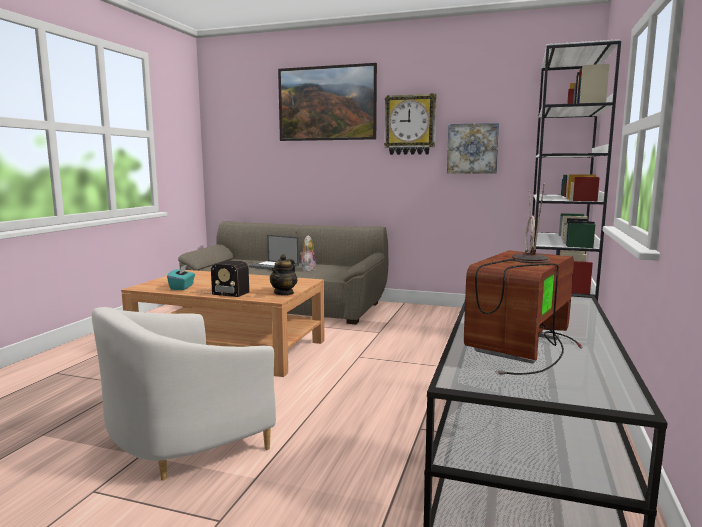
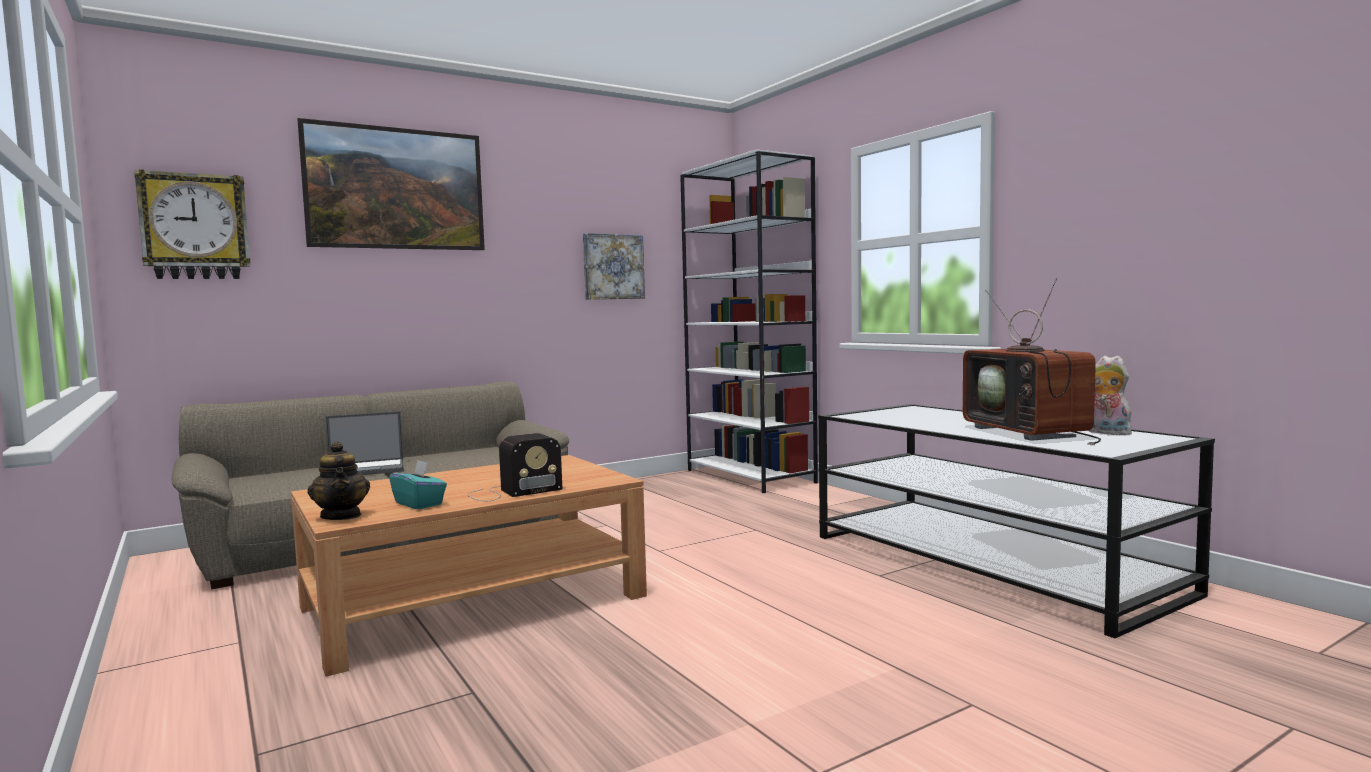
camera: 50 degrees left, 5 degrees down
white armchair [92,307,276,480] -> none
teapot [270,254,298,296] -> teapot moved to [308,441,370,520]
plush toy [300,235,316,271] -> plush toy moved to [1089,356,1132,435]
wall clock [384,93,437,155] -> wall clock moved to [134,169,251,279]

